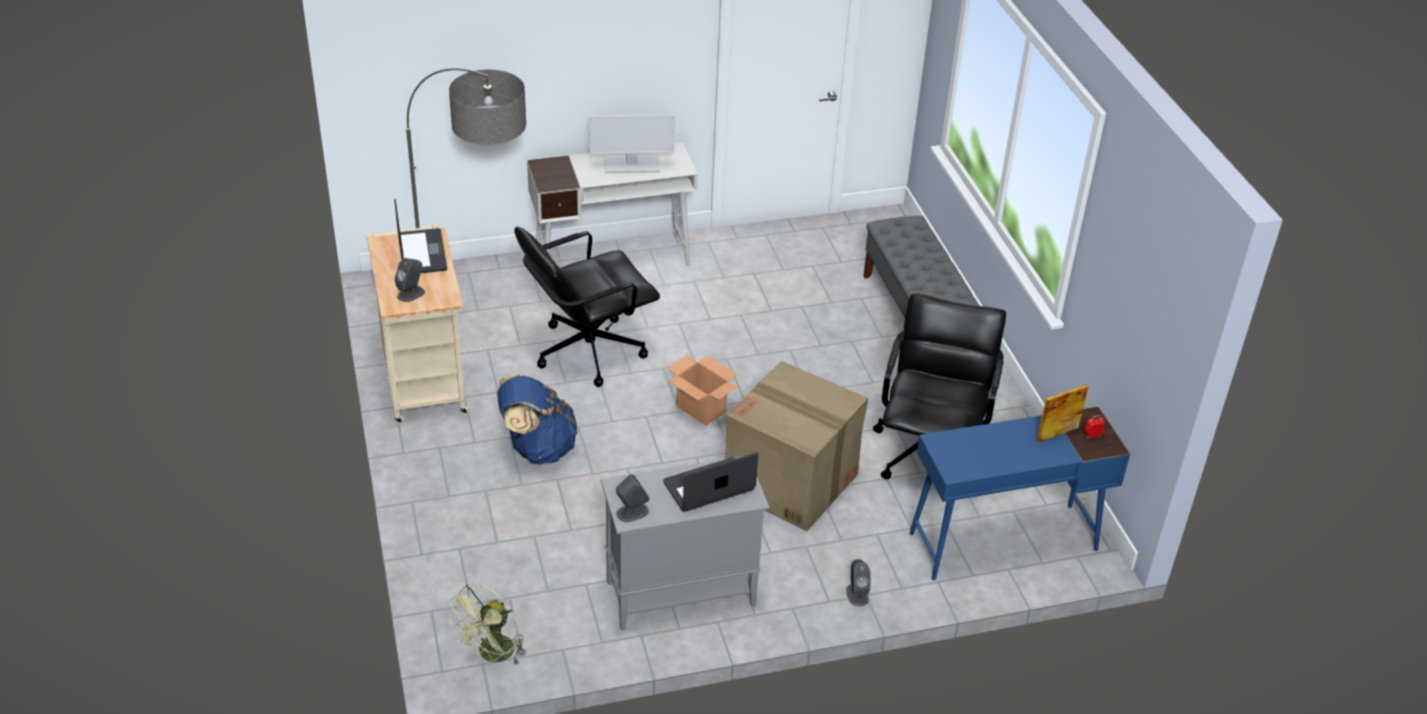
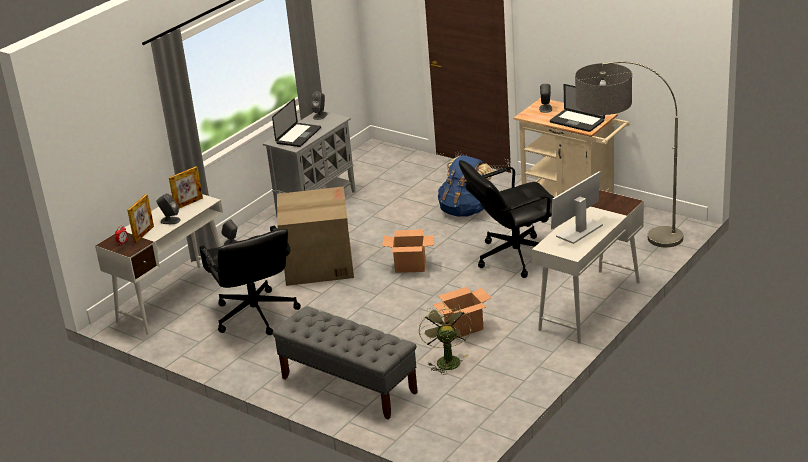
camera: 145 degrees right, 10 degrees down
green fan [448,584,526,666] -> green fan moved to [419,303,472,375]
black office chair [515,227,660,387] -> black office chair turned 135 degrees counterclockwise [459,160,554,278]
blue desk [909,406,1130,580] -> white desk [95,194,223,335]
none -> grey speaker [156,193,181,224]
none -> picture frame [169,166,203,208]
none -> cardboard box [433,287,492,339]

